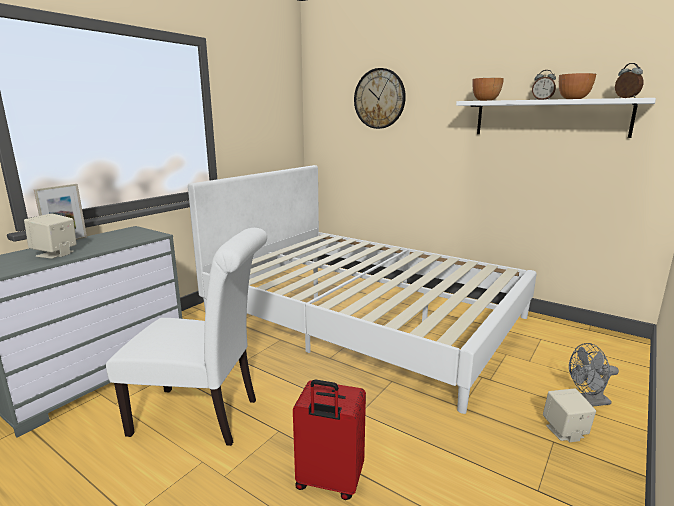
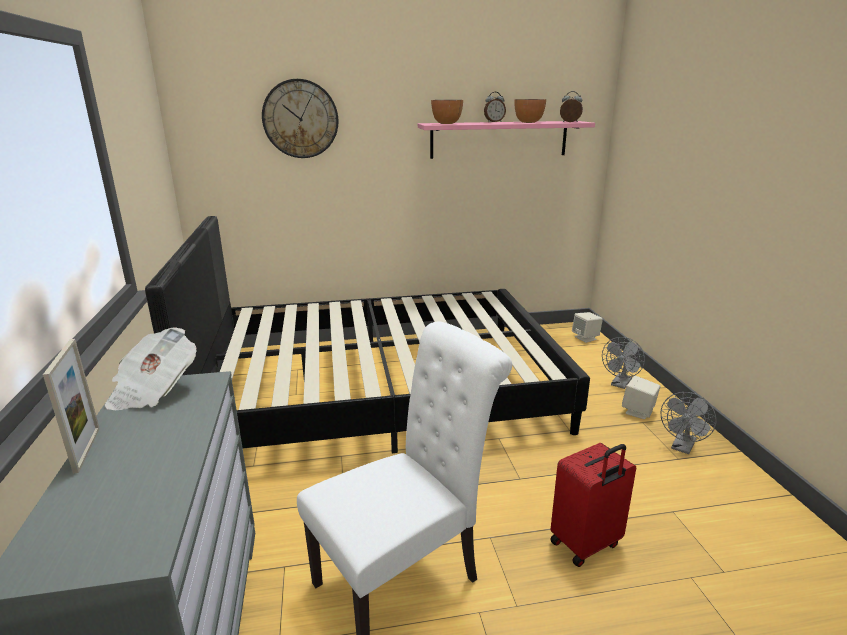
camera: 45 degrees left, 5 degrees up
beige speaker [24,213,76,259] -> beige speaker moved to [572,312,603,343]
white bed [188,165,537,414] -> black bed [145,216,590,453]
white shelf [456,98,656,138] -> pink shelf [418,121,595,159]
none -> newspaper [105,327,196,410]
none -> grey fan [661,392,717,454]

